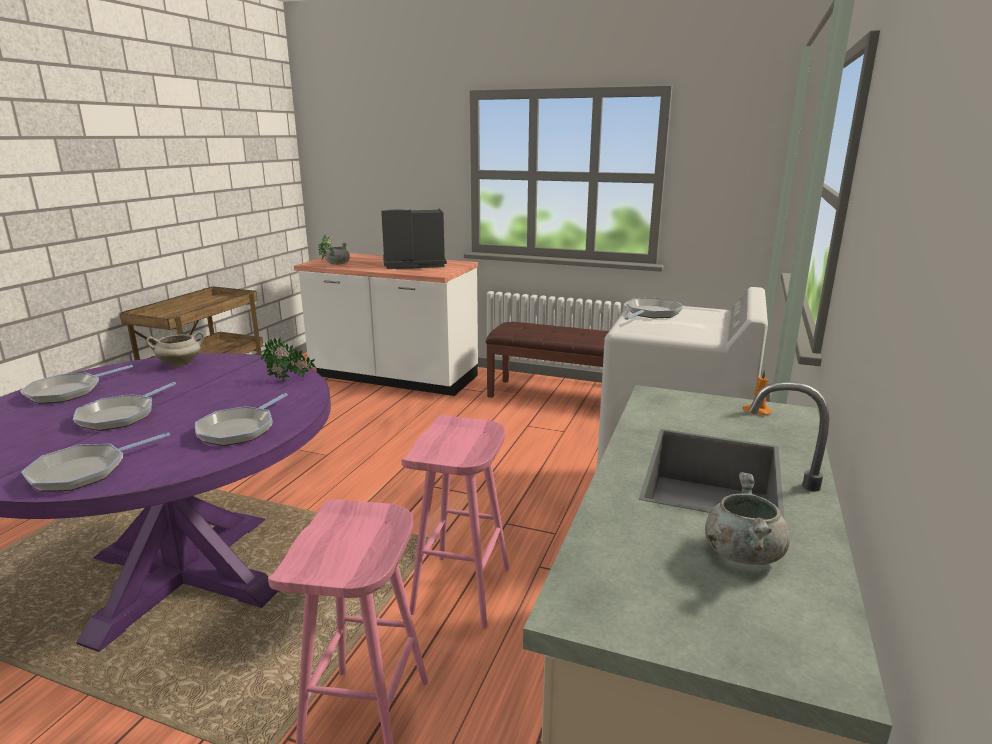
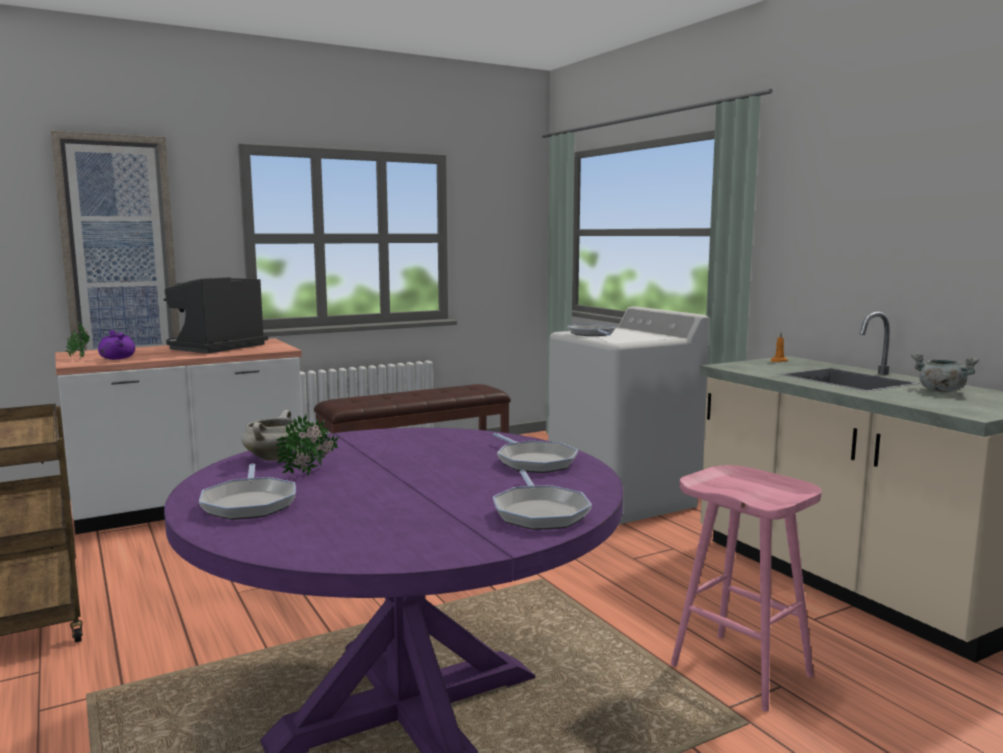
camera: 50 degrees left, 10 degrees down
frying pan [73,382,176,431] -> none
potted plant [261,337,315,381] -> potted plant moved to [276,414,339,476]
grey cooking pot [325,242,350,265] -> purple cooking pot [98,330,135,360]
pink stool [401,415,509,629] -> none
none -> picture [51,131,180,351]

